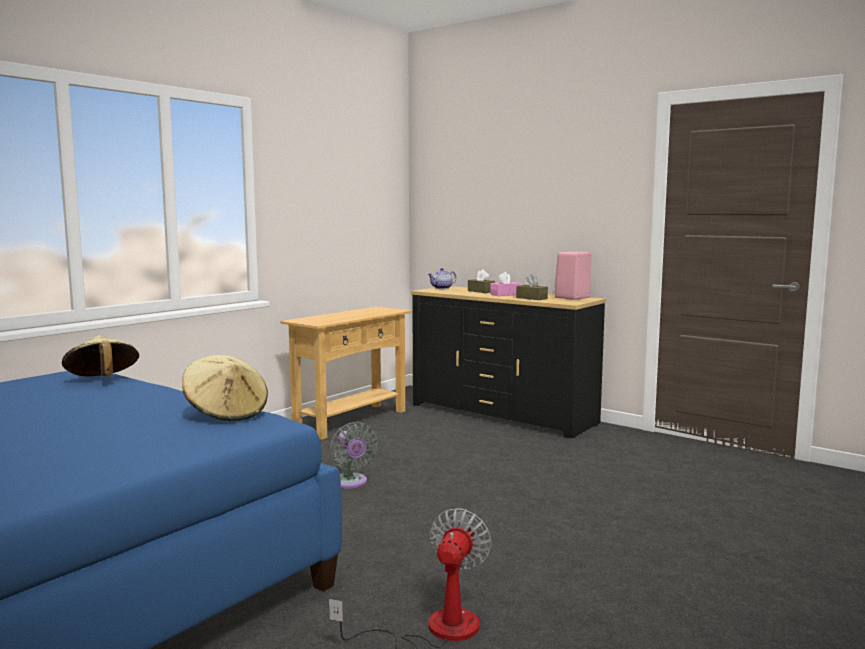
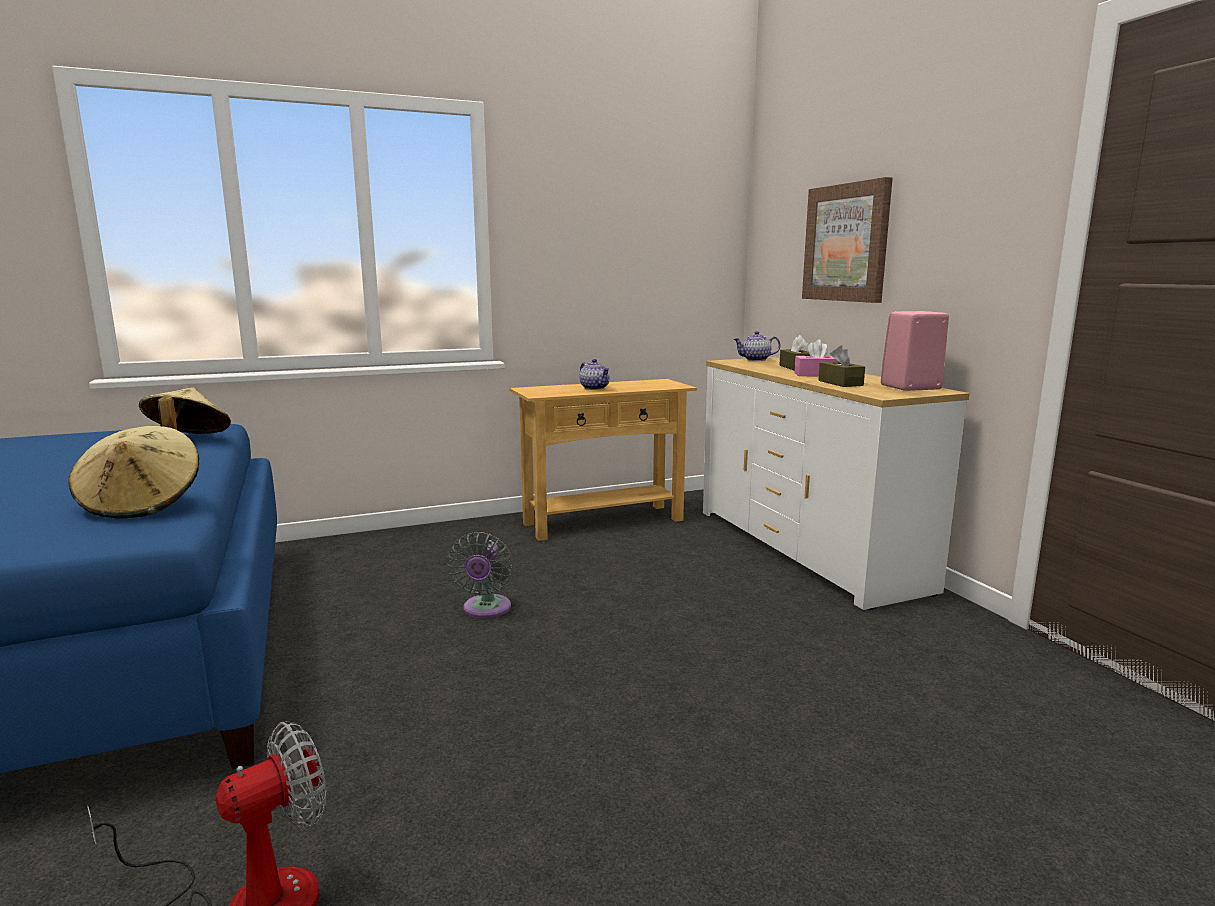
camera: 30 degrees right, 5 degrees up
black dresser [411,286,606,438] -> white dresser [703,357,970,610]
none -> teapot [580,359,610,390]
none -> picture [802,177,893,303]

